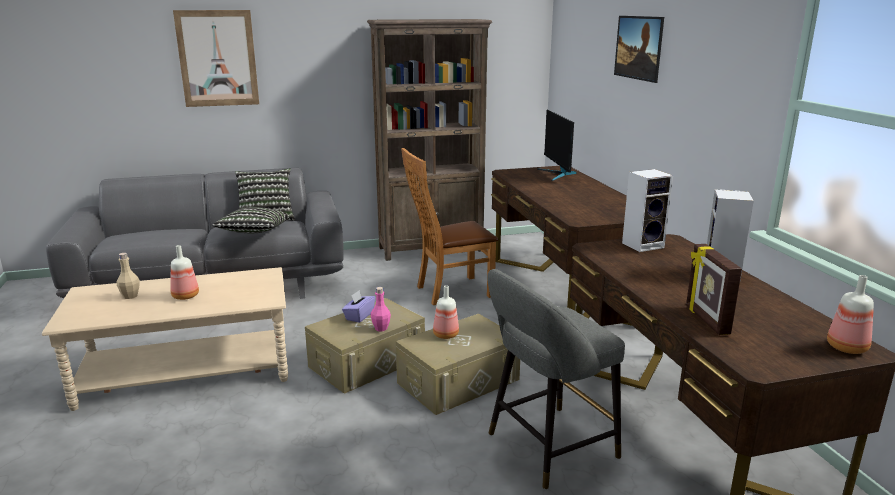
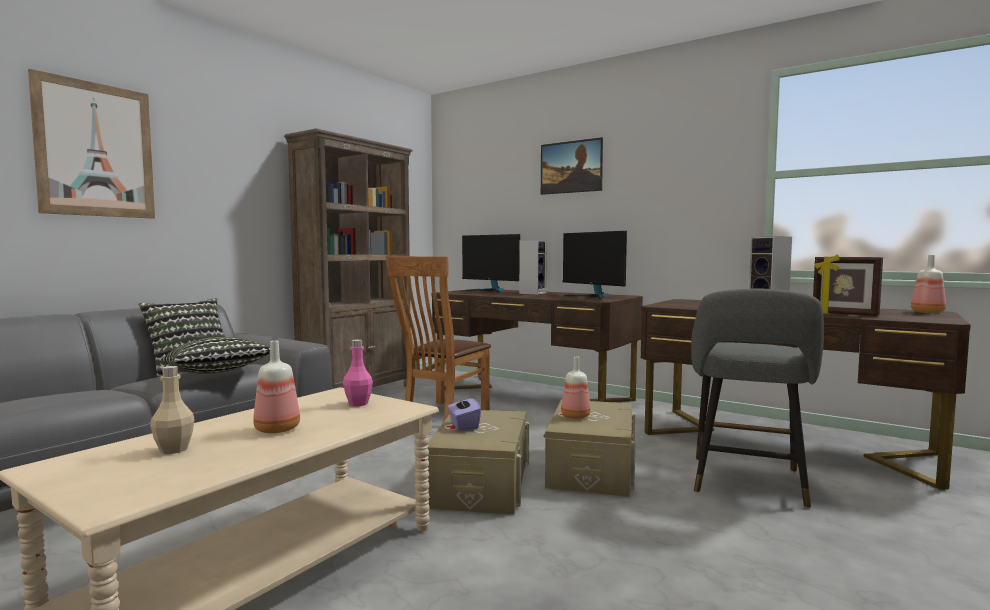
camera: 40 degrees left, 15 degrees down
pink bottle [371,287,391,331] -> pink bottle moved to [343,339,373,406]
speaker [622,169,673,252] -> speaker moved to [519,240,547,294]
none -> monitor [563,231,627,299]

